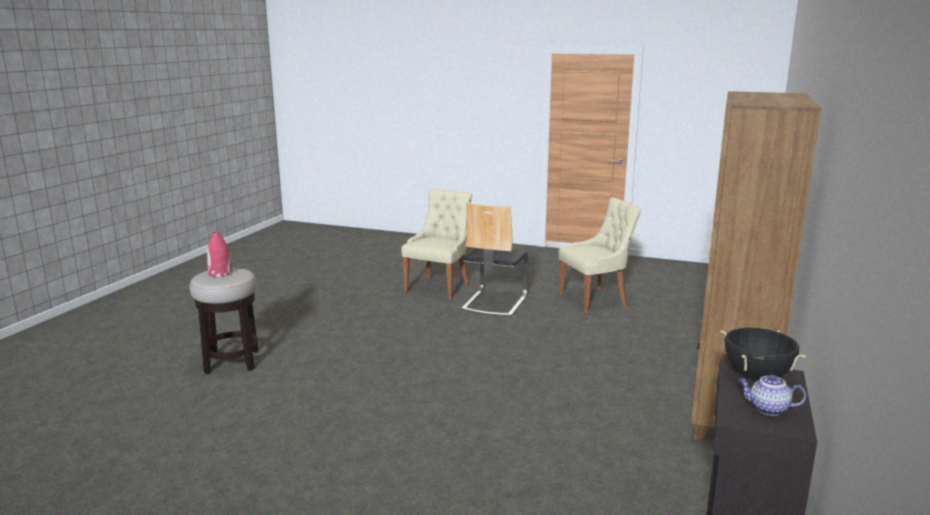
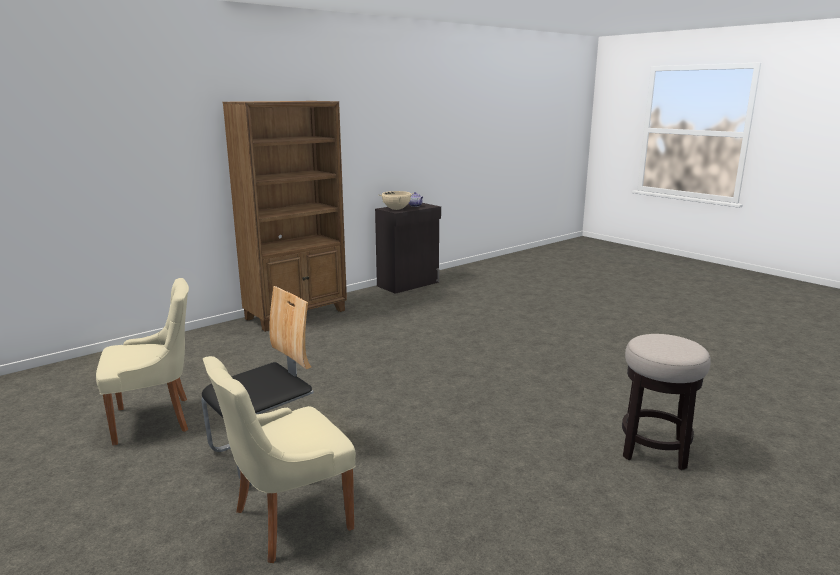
camera: 150 degrees left, 0 degrees up
red vase [207,231,232,277] -> none
beige chair [559,198,642,313] -> beige chair turned 150 degrees clockwise [96,278,189,445]
black cooking pot [720,328,806,380] -> beige cooking pot [379,191,414,210]

